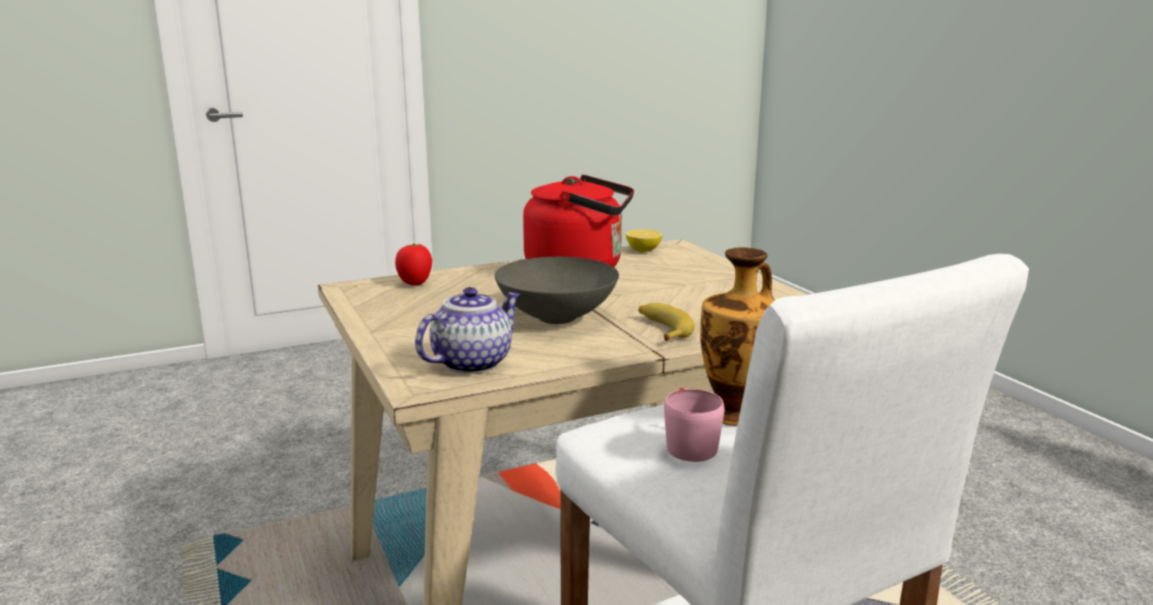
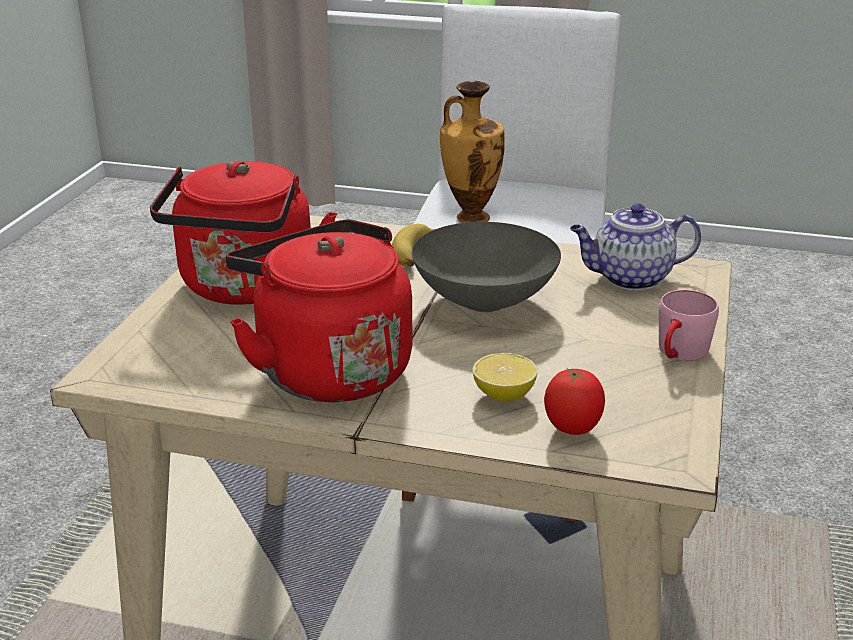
camera: 140 degrees left, 10 degrees up
lemon [626,229,663,252] -> lemon moved to [472,353,538,401]
pink mug [664,388,724,462] -> pink mug moved to [659,290,719,361]
none -> red kettle [150,161,337,305]

